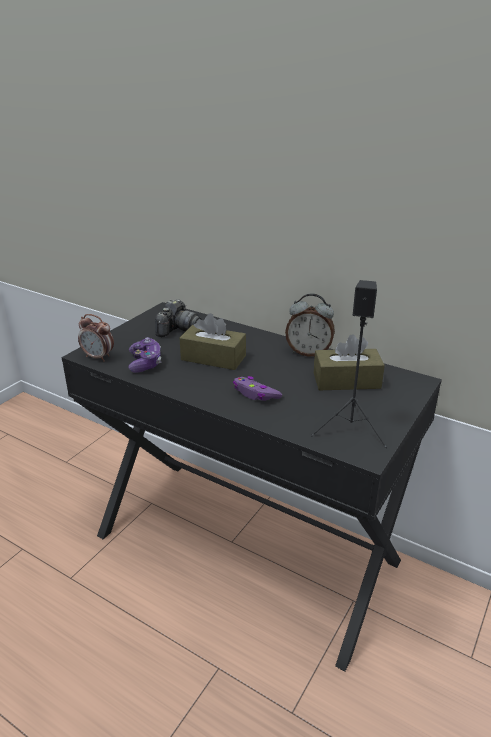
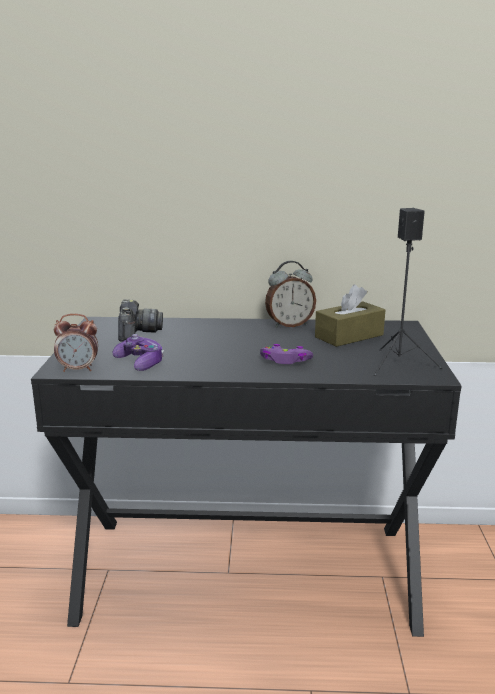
camera: 30 degrees left, 10 degrees down
brown tissue box [179,313,246,370] -> none

